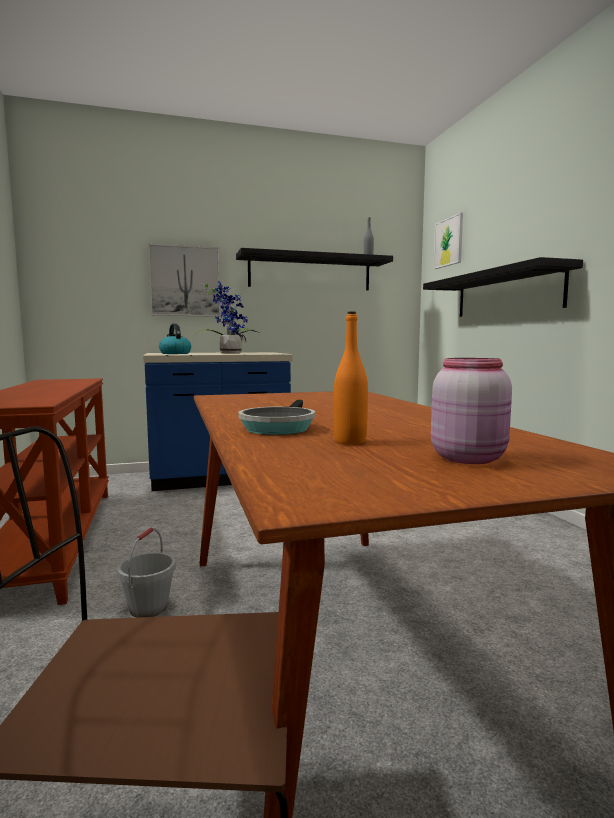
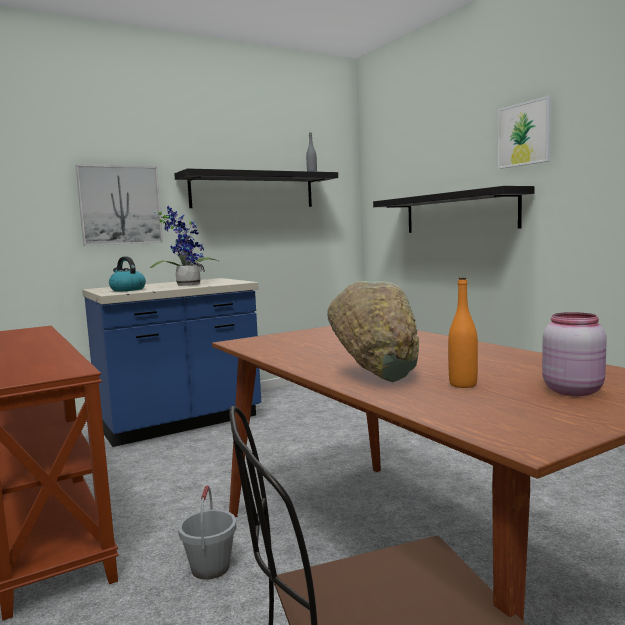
camera: 15 degrees left, 0 degrees up
frying pan [238,400,315,435] -> green bowl [327,281,419,382]
picture [433,213,463,269] -> picture moved to [498,96,551,169]

